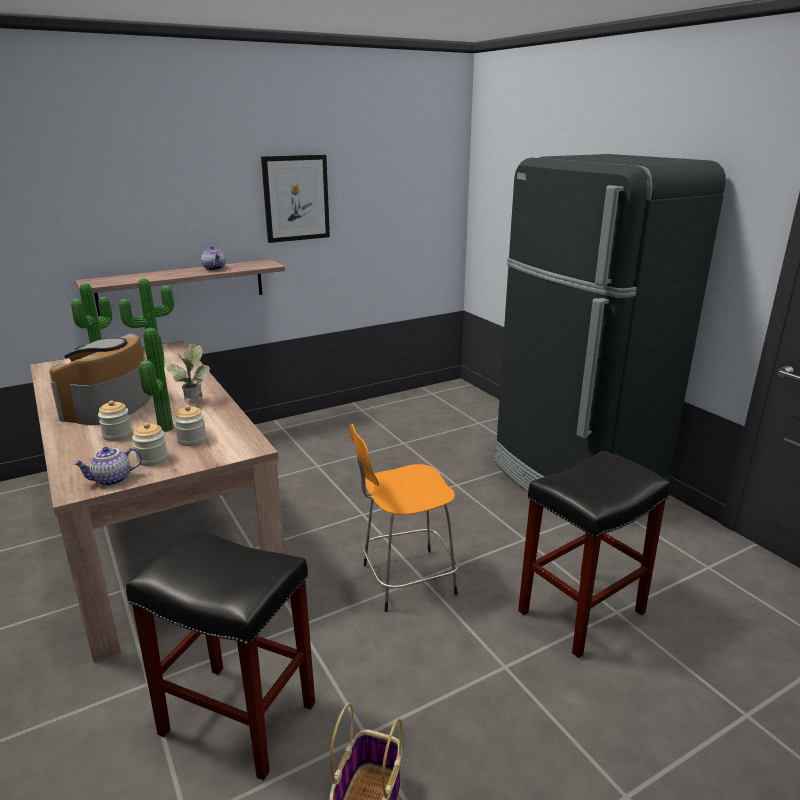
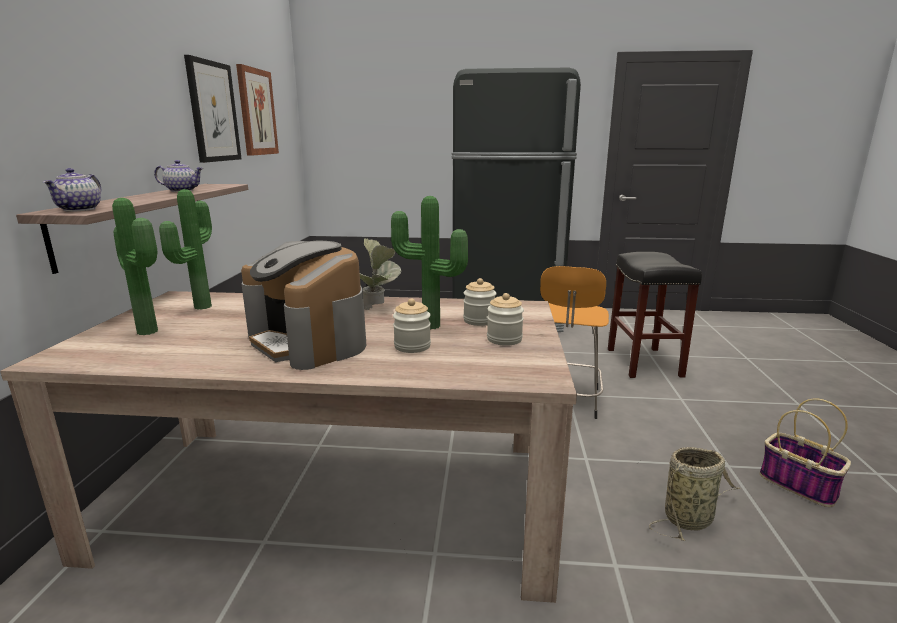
camera: 55 degrees left, 5 degrees down
teapot [73,447,142,486] -> teapot moved to [43,168,101,212]
black stool [126,528,315,781] -> basket [649,447,740,541]
none -> picture [236,64,279,156]

